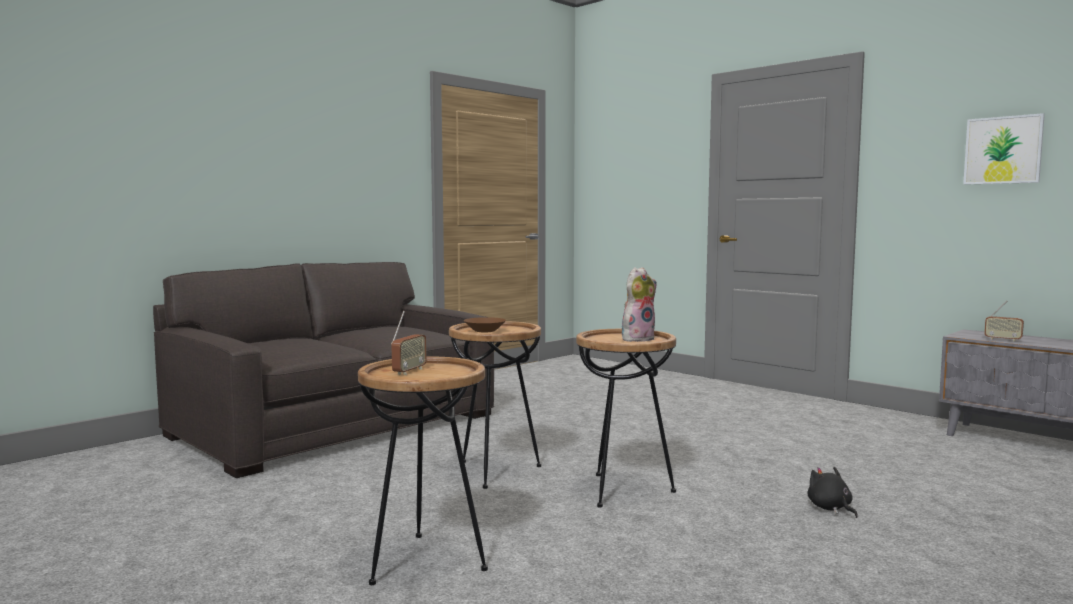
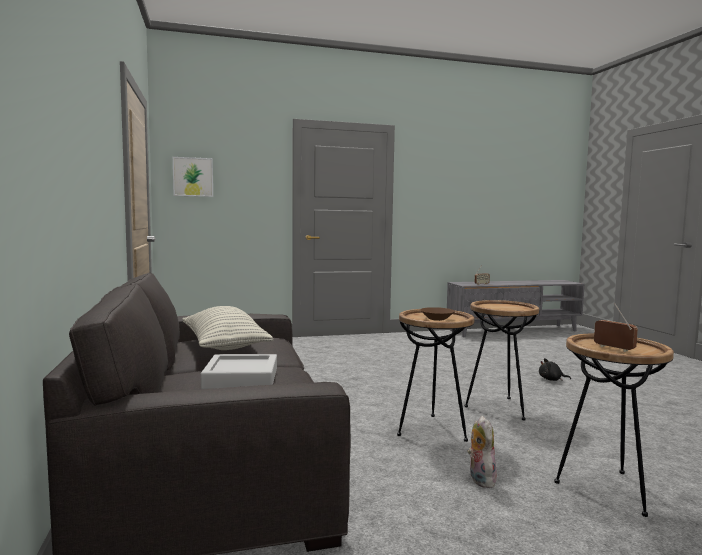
camera: 60 degrees left, 0 degrees up
plush toy [622,267,657,342] -> plush toy moved to [467,416,497,488]
picture [963,113,1045,185] -> picture moved to [173,157,213,197]
none -> pillow [182,306,274,350]
none -> grey tray [201,354,277,389]

